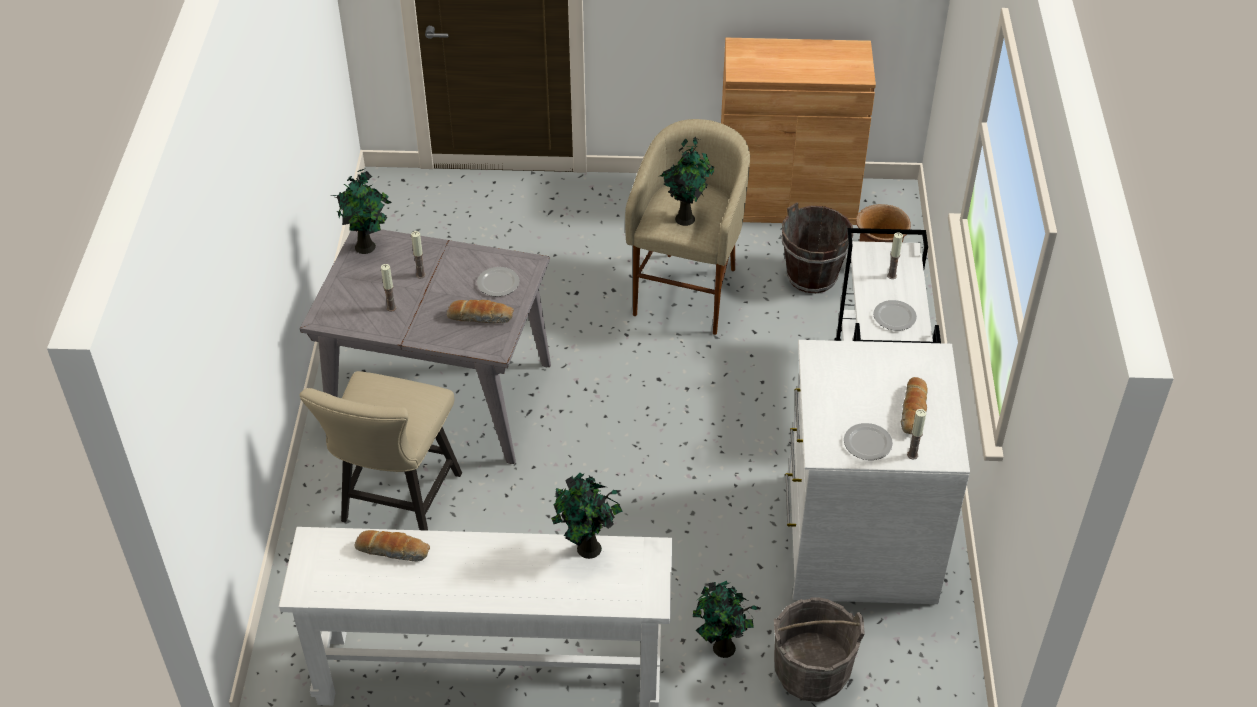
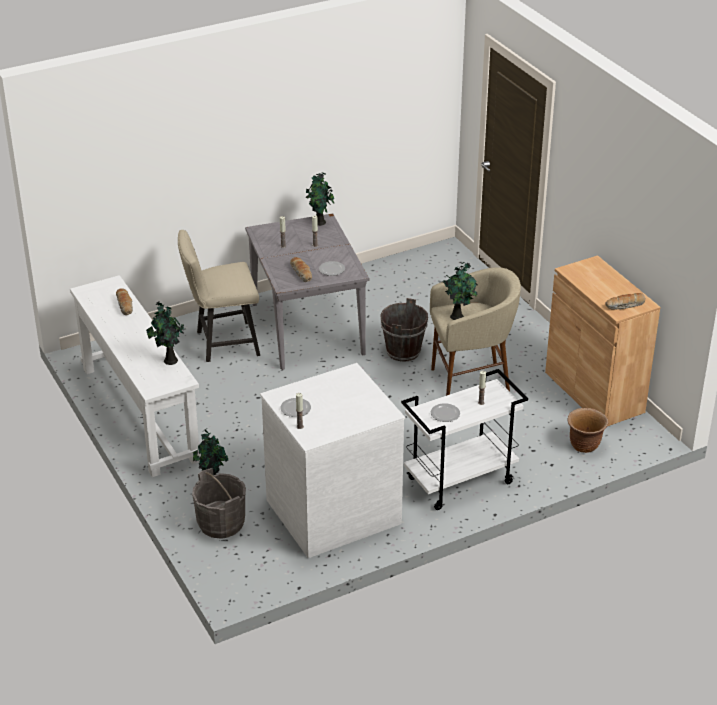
camera: 60 degrees right, 10 degrees down
brown bucket [782,202,853,293] -> brown bucket moved to [380,298,428,362]
bread [900,377,927,434] -> bread moved to [605,293,645,310]

